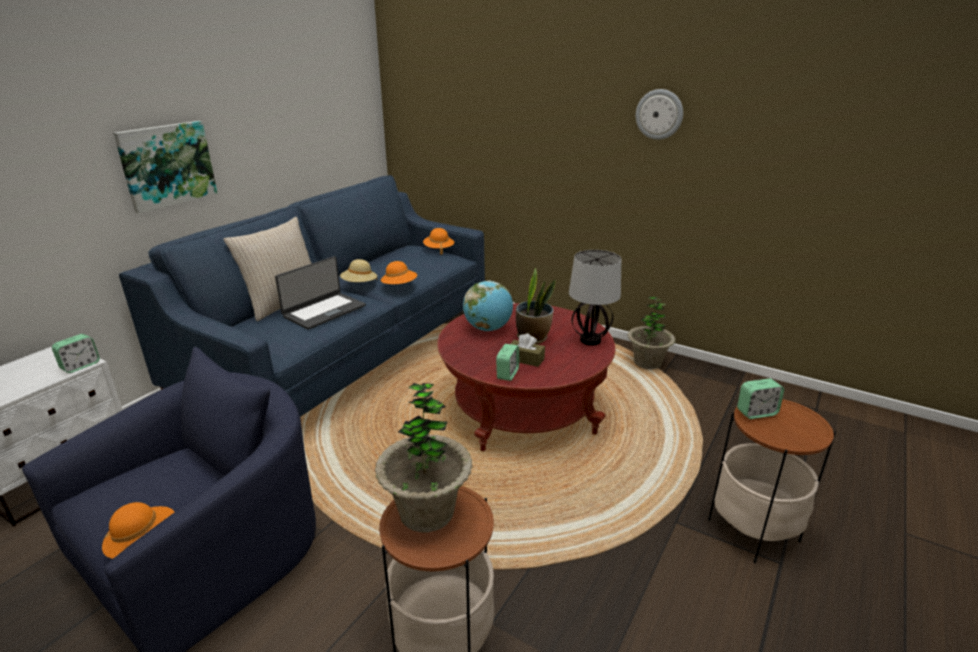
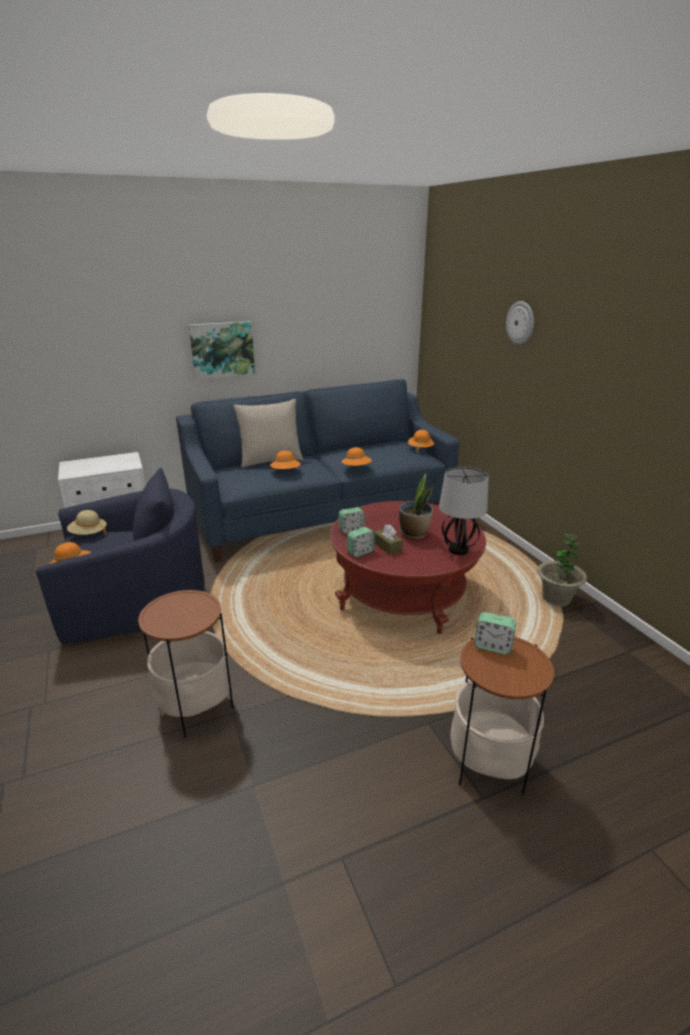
camera: 35 degrees right, 0 degrees up
alarm clock [52,334,100,373] -> alarm clock moved to [339,507,365,534]
laptop [275,256,366,329] -> orange hat [270,450,301,469]
beige hat [340,259,377,282] -> beige hat moved to [67,510,107,535]
potted plant [375,383,472,532] -> none
globe [463,281,513,331] -> none
wall clock [636,89,683,140] -> wall clock moved to [506,301,534,345]

